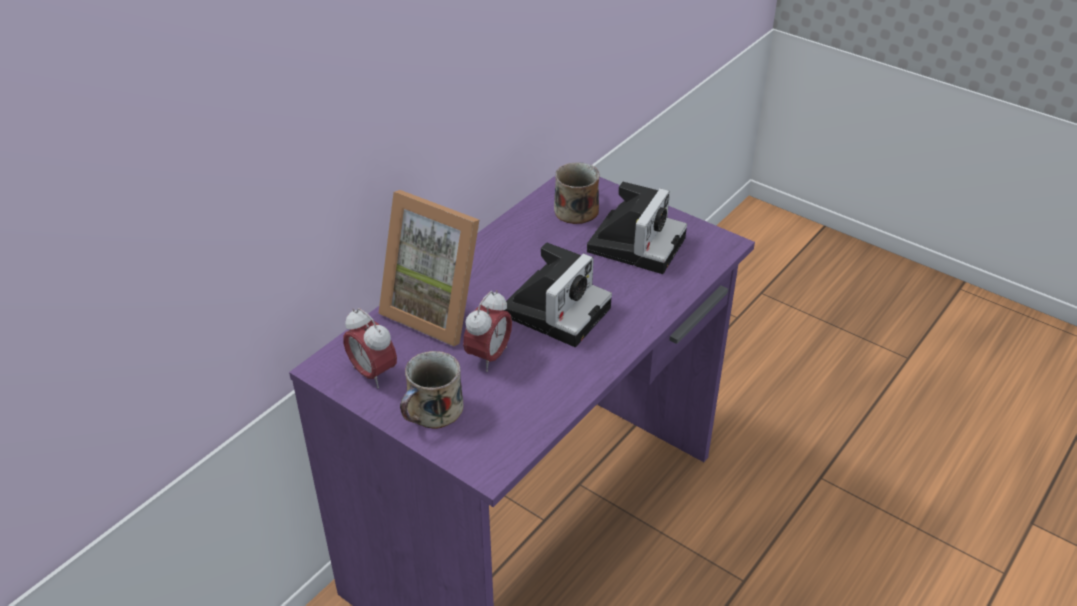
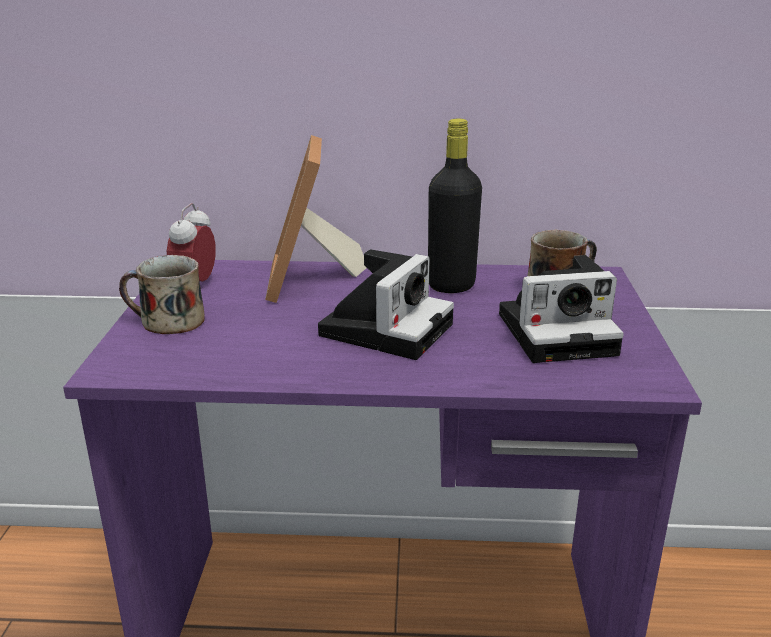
camera: 55 degrees right, 15 degrees down
alarm clock [463,290,512,372] -> none
camera [504,242,612,347] -> camera turned 60 degrees counterclockwise [318,249,454,360]
none -> black bottle [428,119,482,293]

